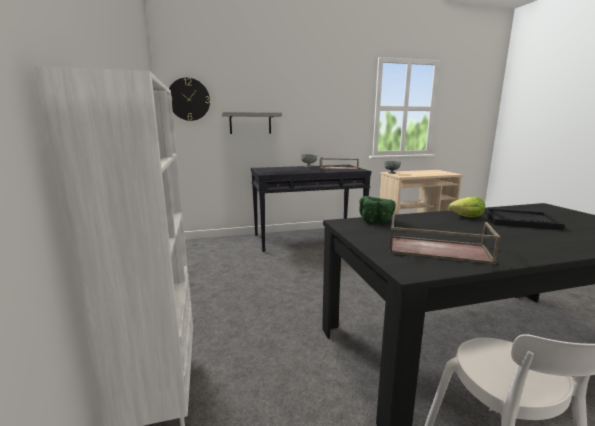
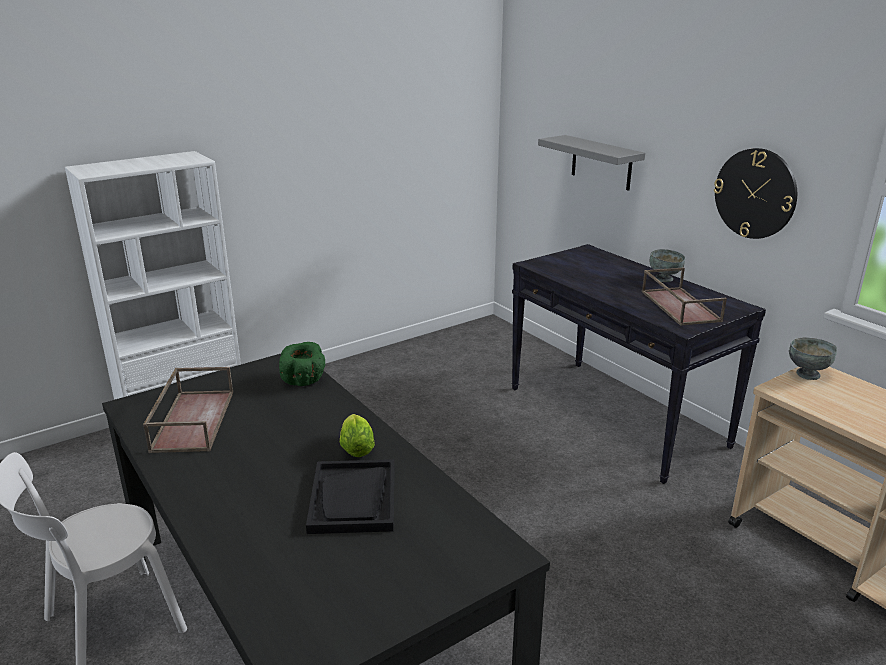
camera: 70 degrees right, 10 degrees up
wall clock [169,78,210,121] -> wall clock moved to [714,148,797,239]

